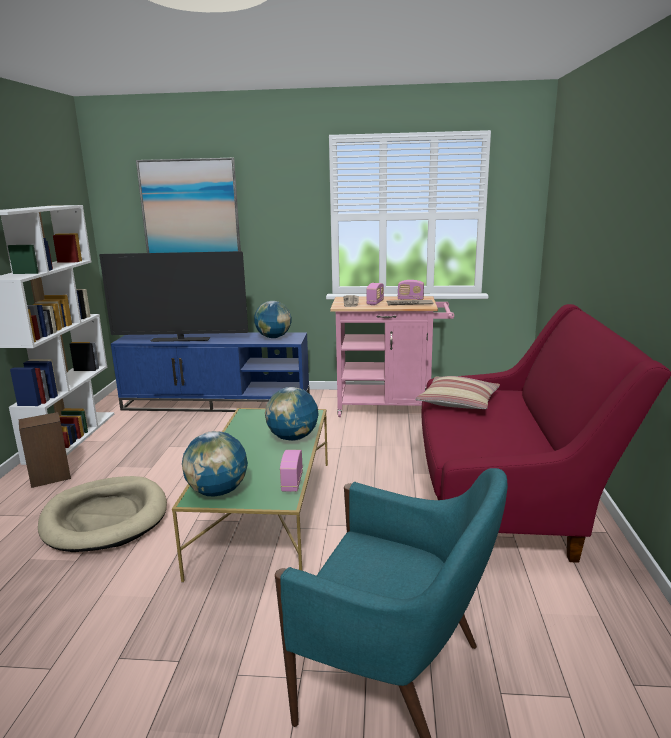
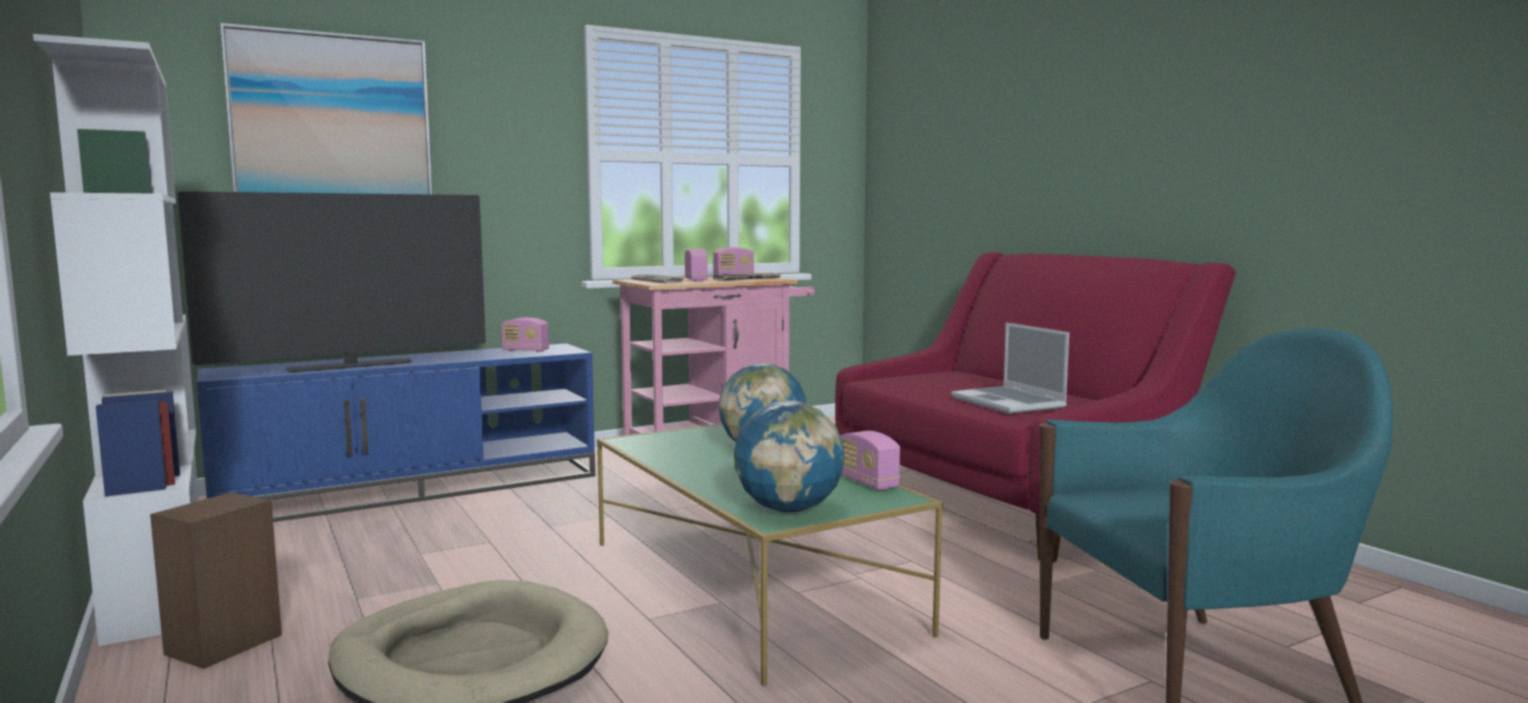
camera: 35 degrees left, 10 degrees down
globe [254,301,291,338] -> radio [501,317,549,352]
pillow [415,376,500,409] -> none
none -> laptop [951,322,1069,414]

